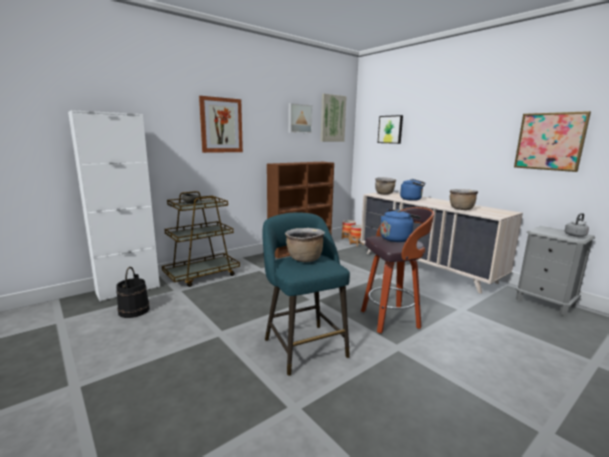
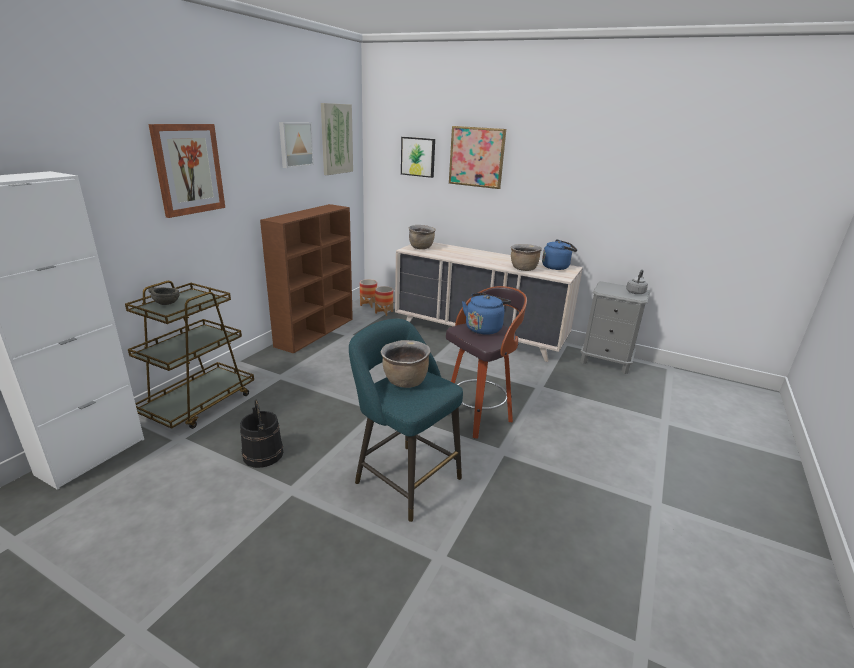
camera: 25 degrees left, 10 degrees up
black bucket [116,267,150,318] -> black bucket moved to [240,399,283,468]
blue kettle [400,179,425,201] -> blue kettle moved to [542,239,577,270]
picture [514,111,591,172] -> picture moved to [449,126,506,189]

